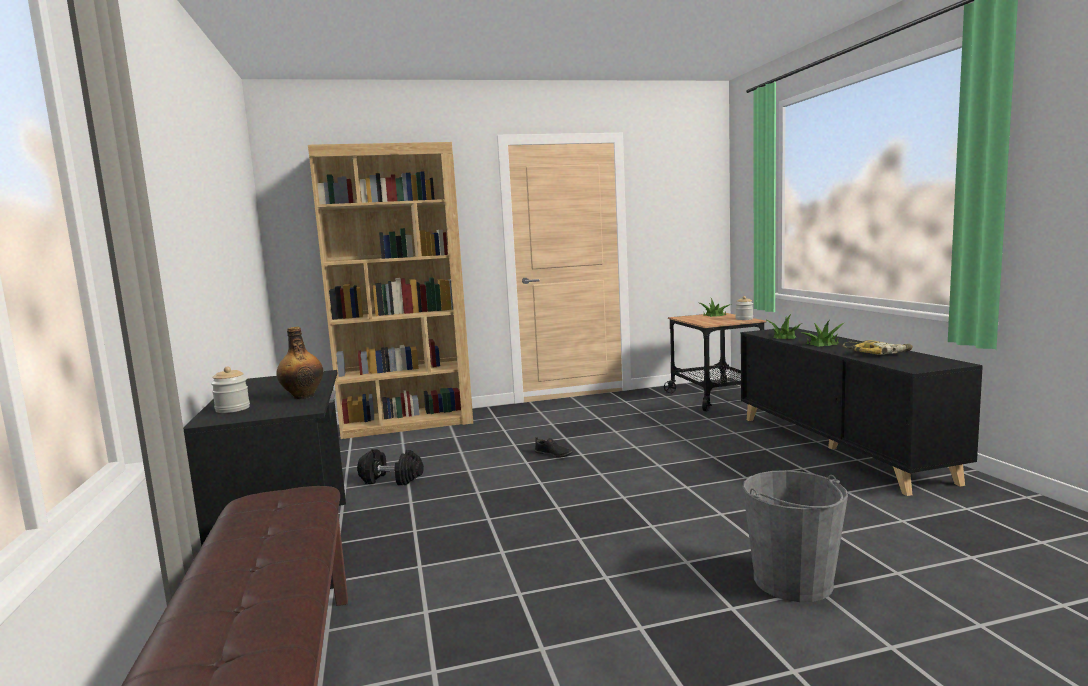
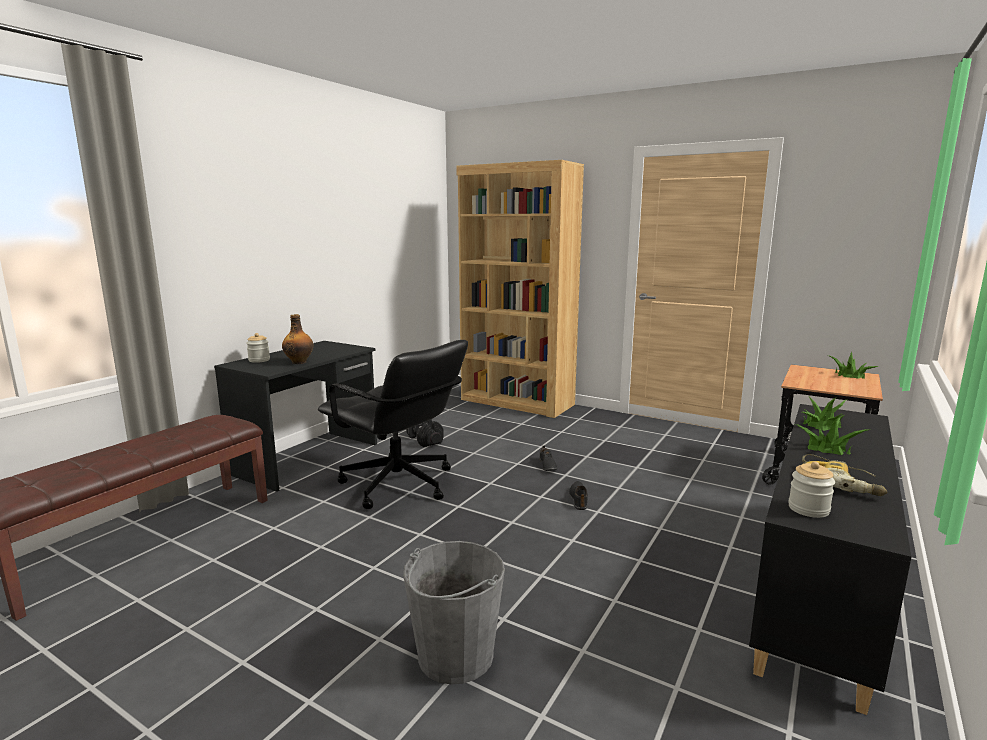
camera: 45 degrees right, 5 degrees up
jar [735,296,753,320] -> jar moved to [788,461,835,518]
none -> black office chair [318,340,468,509]
none -> black shoe [569,481,588,510]

